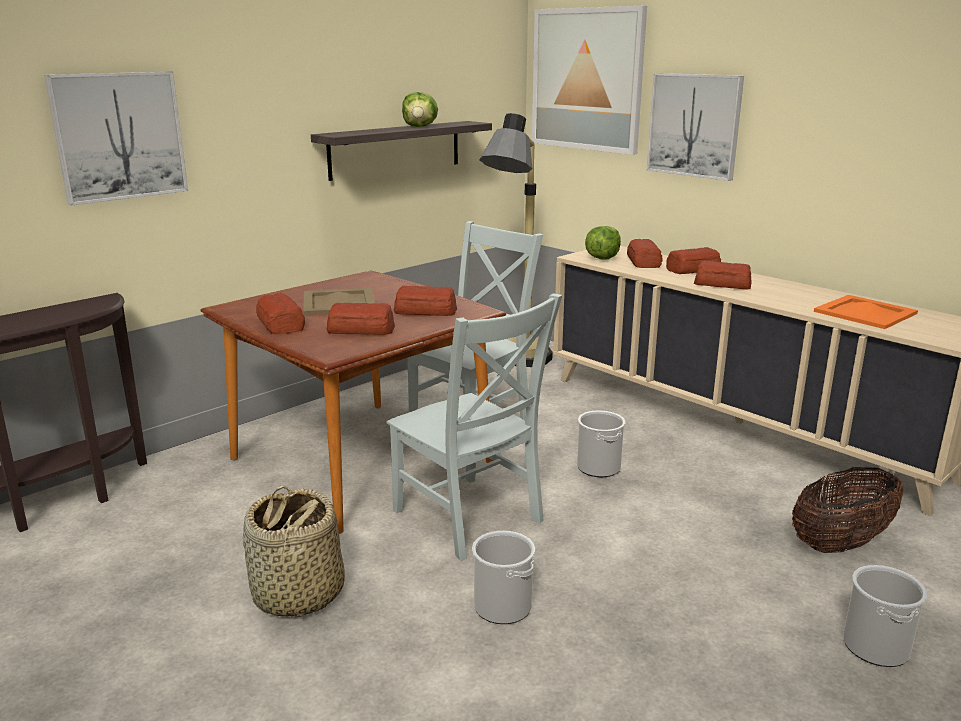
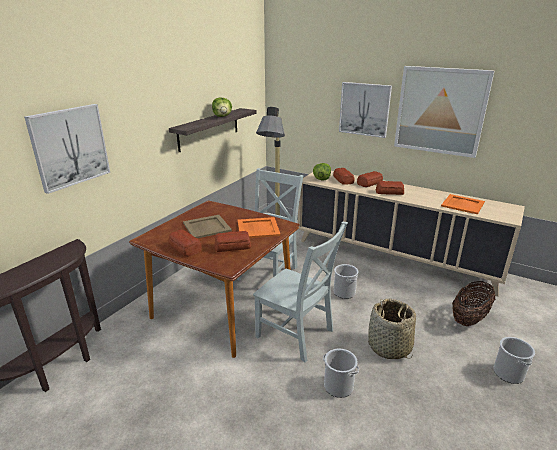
camera: 15 degrees left, 5 degrees up
basket [243,485,345,617] -> basket moved to [368,298,416,359]
bread [394,286,457,316] -> orange tray [238,217,280,238]
picture [532,6,647,155] -> picture moved to [394,66,495,158]

